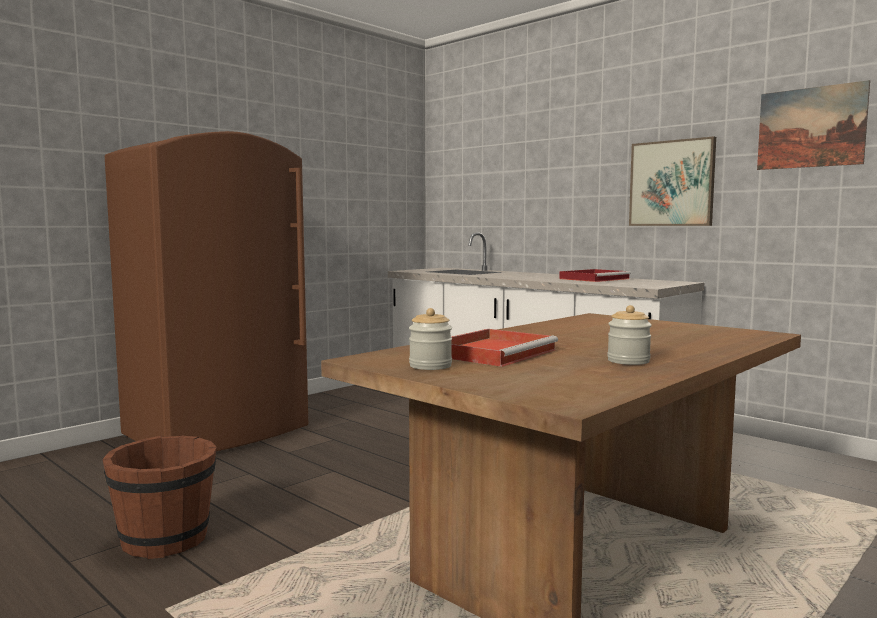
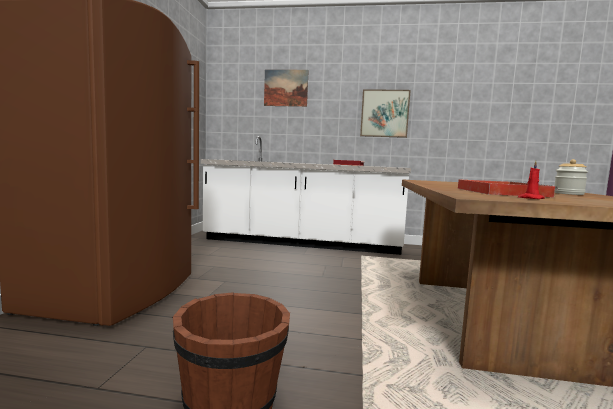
camera: 35 degrees left, 0 degrees up
jar [409,308,452,370] -> red candle [518,161,545,199]
picture [757,80,870,170] -> picture moved to [264,70,309,107]

